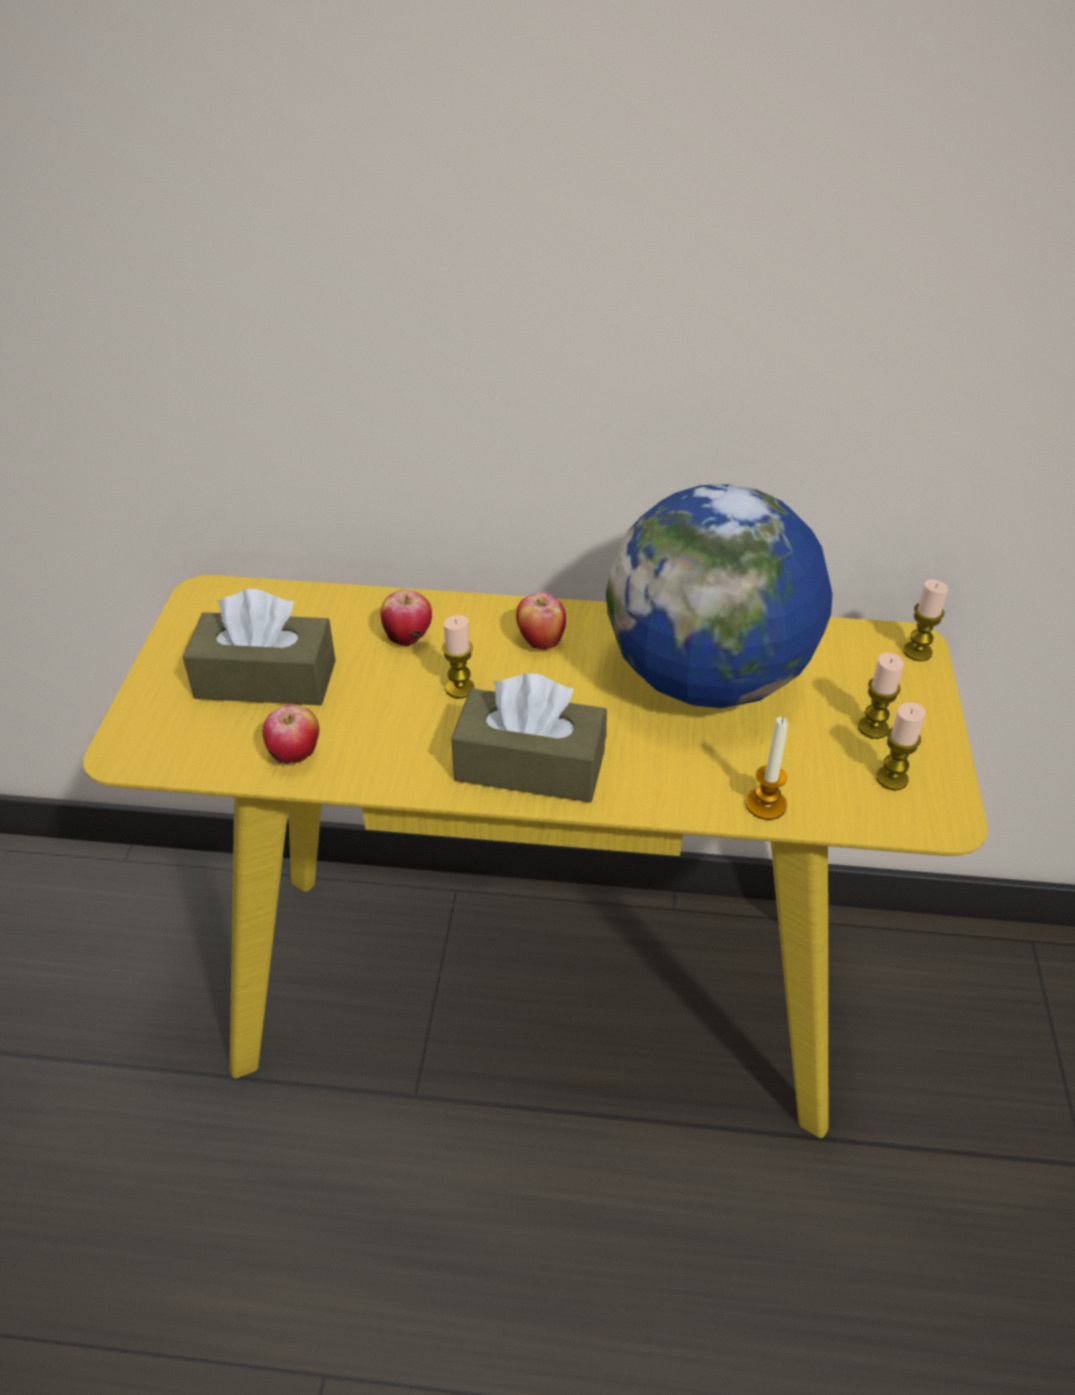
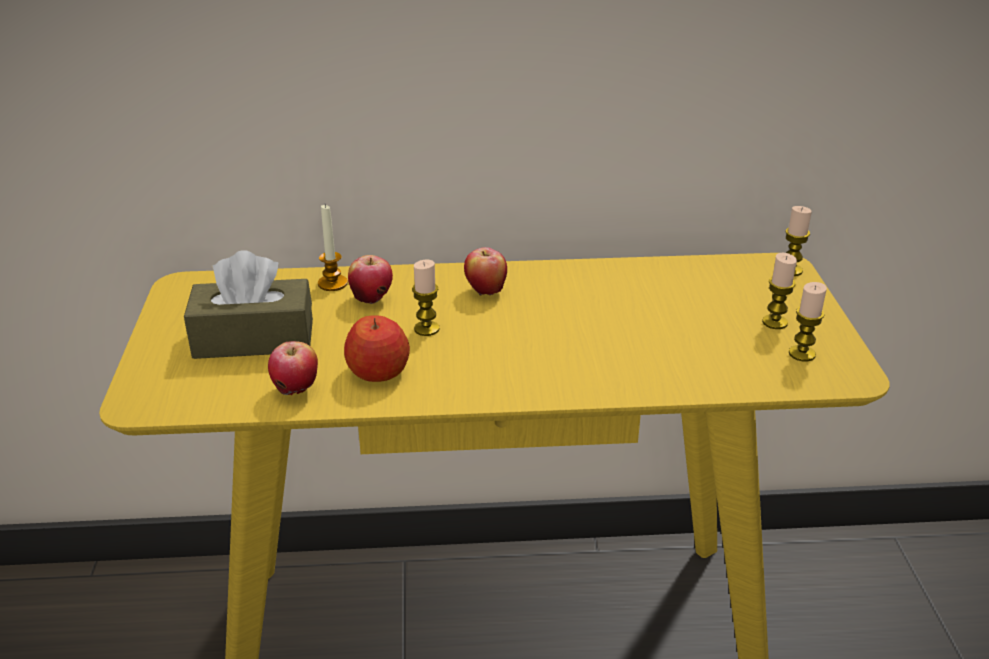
camera: 10 degrees left, 10 degrees down
brown tissue box [451,673,607,803] -> none
globe [606,484,832,708] -> none
candle [746,717,788,820] -> candle moved to [318,204,348,291]
none -> apple [344,315,410,382]

